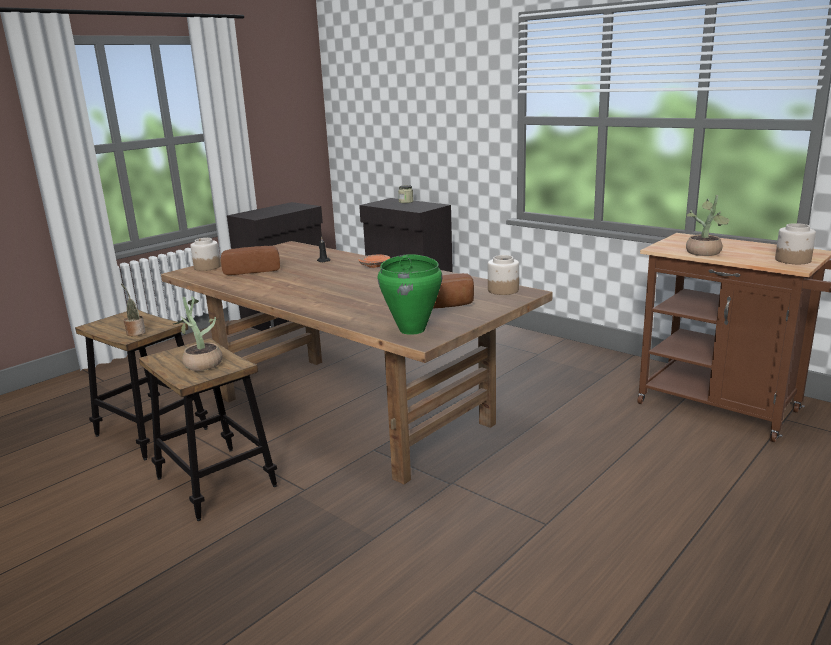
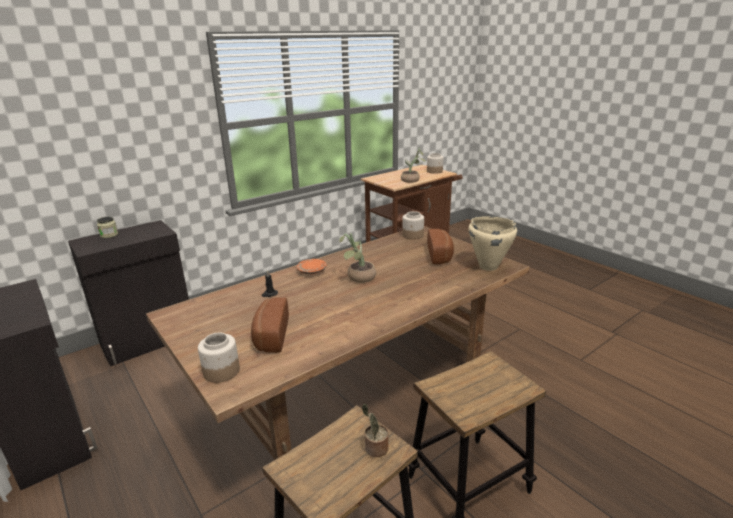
camera: 80 degrees left, 5 degrees up
potted plant [174,296,222,371] -> potted plant moved to [339,233,376,283]
green cooking pot [378,254,442,335] -> beige cooking pot [468,216,517,271]

